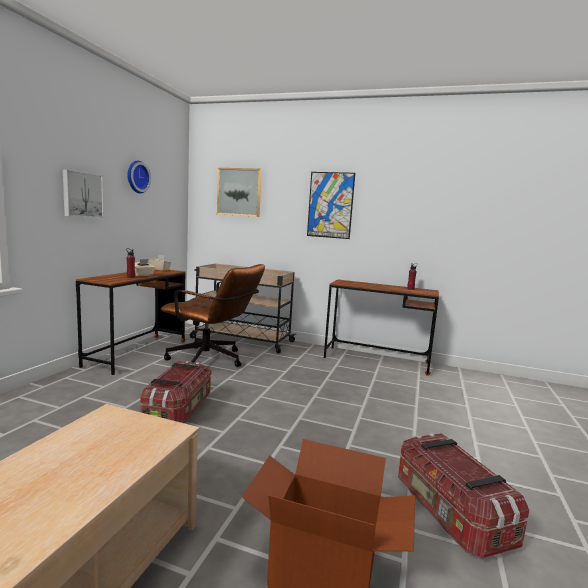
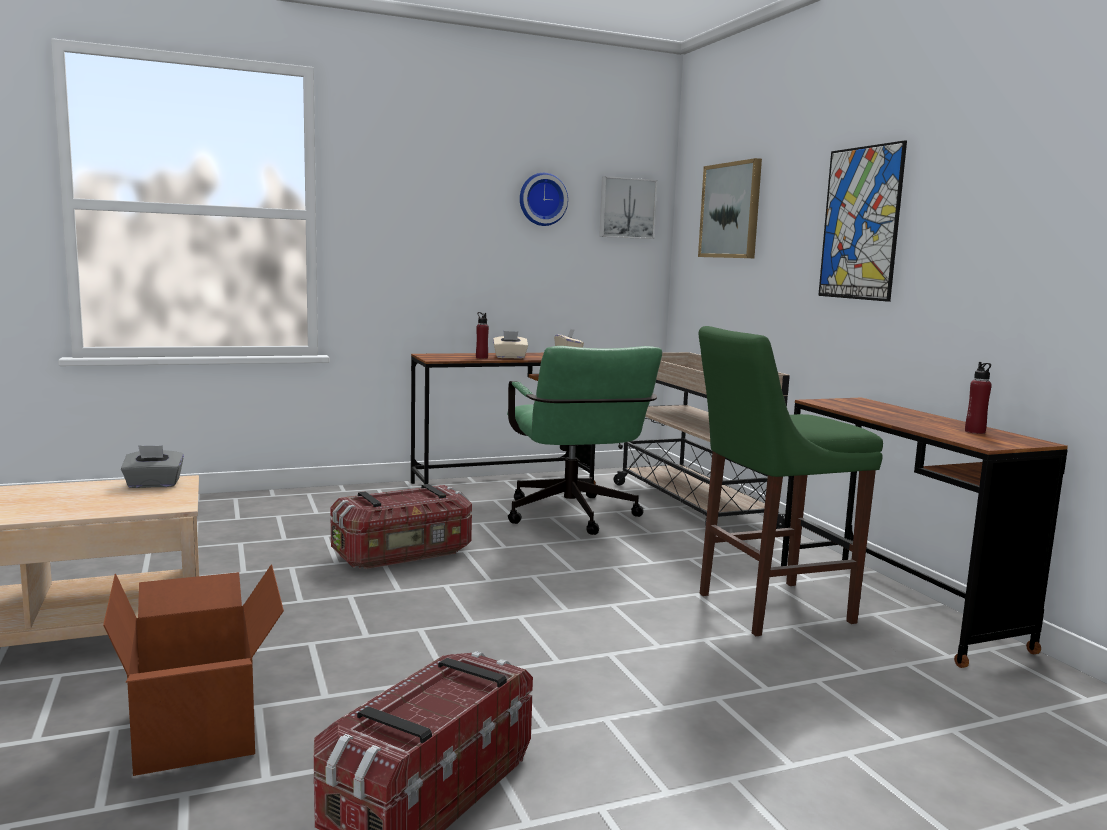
camera: 50 degrees right, 0 degrees up
picture [63,169,104,218] -> picture moved to [599,176,658,239]
brown office chair [161,264,265,367] -> green office chair [507,346,662,535]
none -> grey tissue box [121,445,184,488]
none -> green stool [699,326,883,636]

